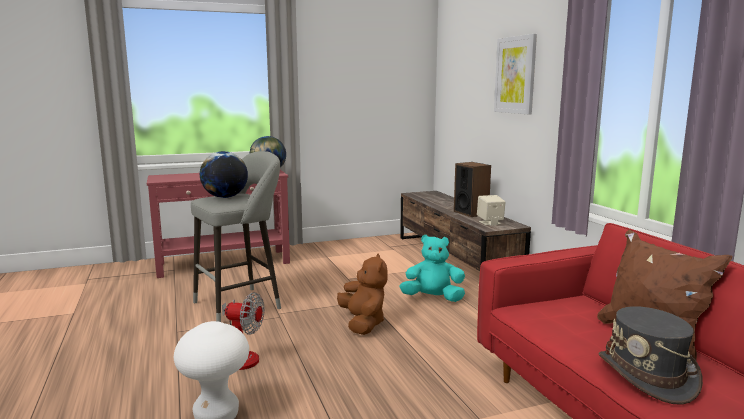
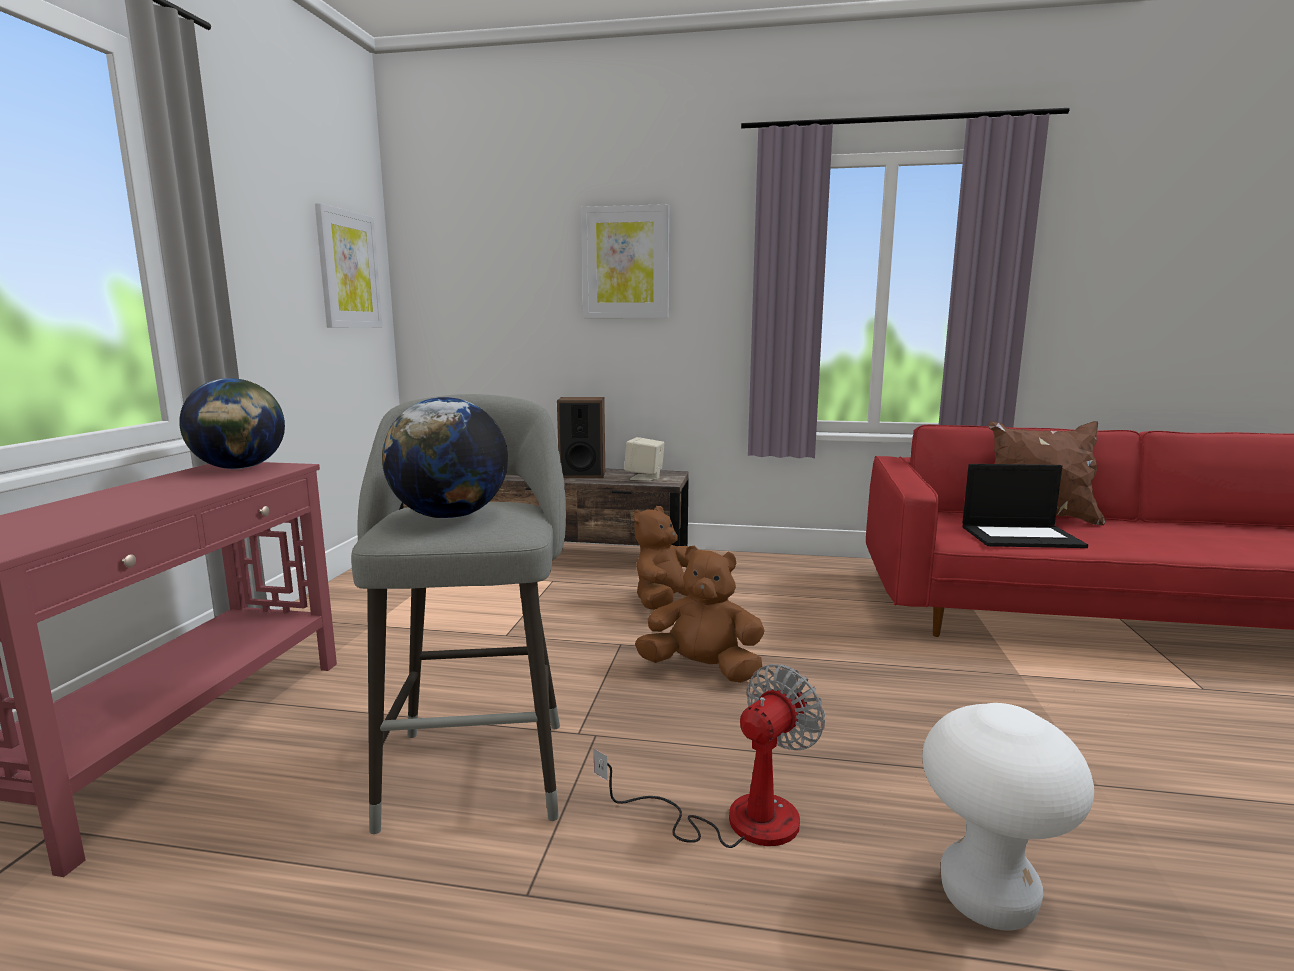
camera: 60 degrees left, 0 degrees up
turquoise plush toy [399,235,465,302] -> brown plush toy [633,506,689,610]
grey hat [598,306,703,405] -> none
none -> picture [315,203,383,327]
none -> laptop [963,464,1088,548]

